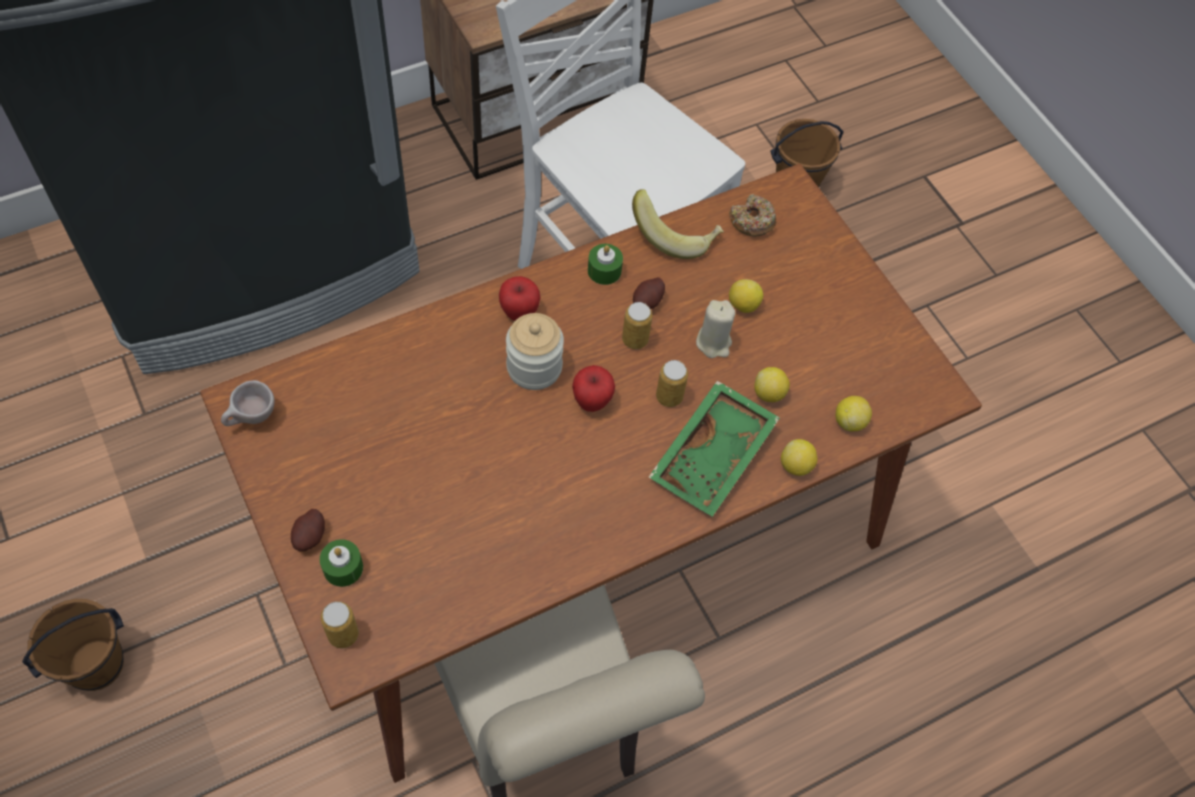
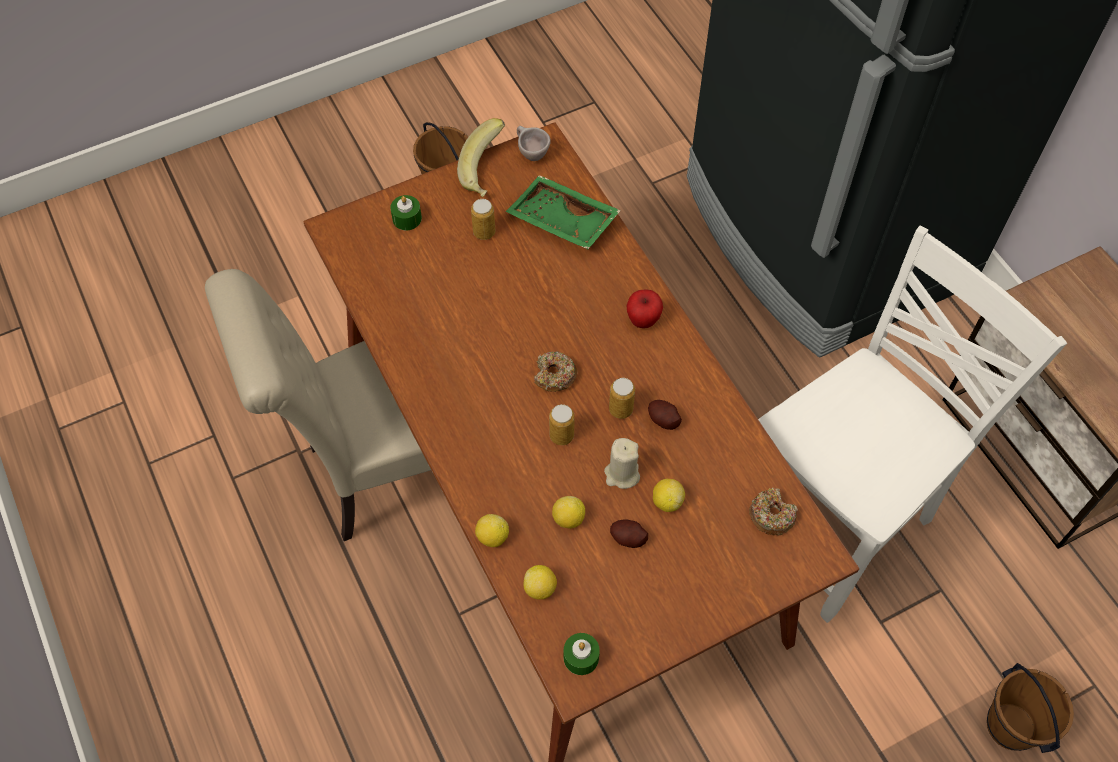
camera: 95 degrees right, 0 degrees up
potato [291,509,325,551] -> potato moved to [610,520,648,548]
can [321,602,359,648] -> can moved to [471,199,495,240]
jar [506,313,564,390] -> none
apple [572,365,615,412] -> donut [534,351,578,392]
green candle [588,244,623,285] -> green candle moved to [563,633,600,675]
banana [632,189,724,259] -> banana moved to [457,118,505,197]
green tray [649,381,780,517] -> green tray moved to [506,175,621,249]

